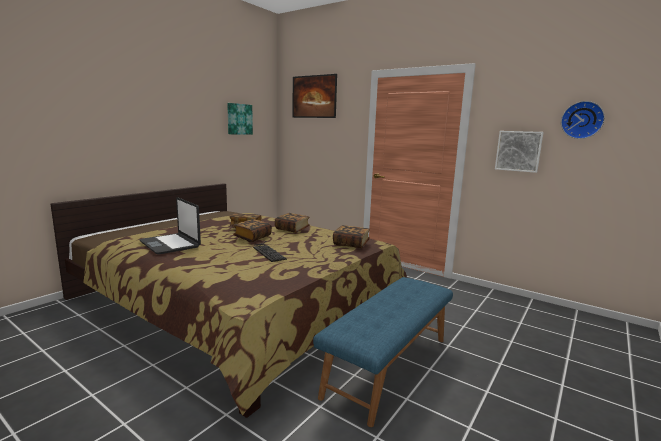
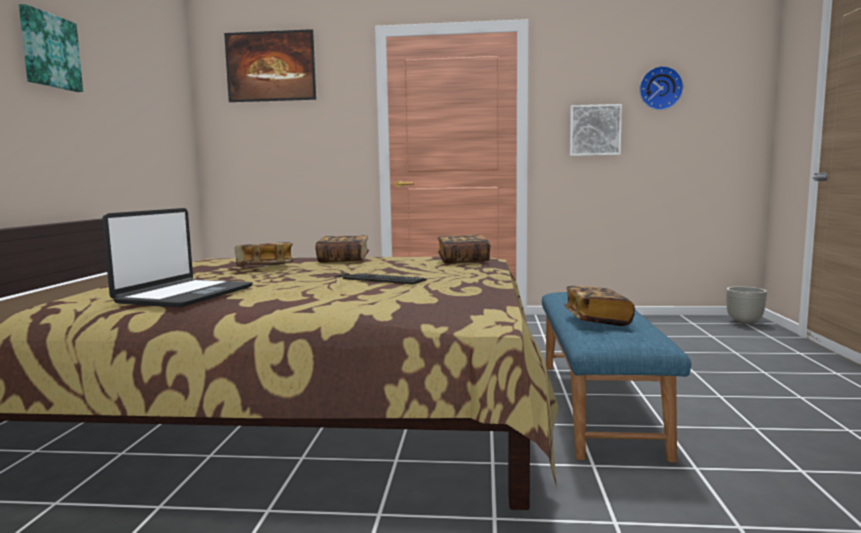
camera: 30 degrees left, 5 degrees down
laptop [139,197,201,255] -> laptop turned 90 degrees counterclockwise [102,208,253,307]
picture [227,103,253,135] -> picture moved to [19,4,83,92]
book [233,219,272,242] -> book moved to [564,286,635,326]
none -> grey planter [726,287,767,324]

